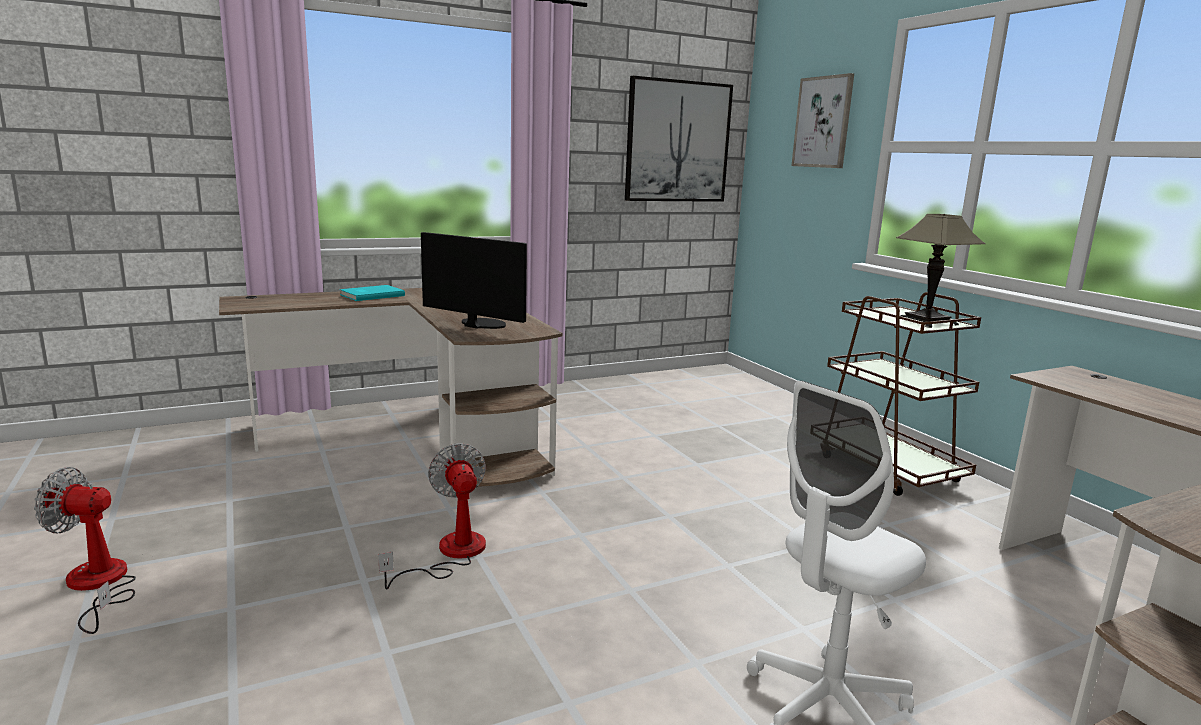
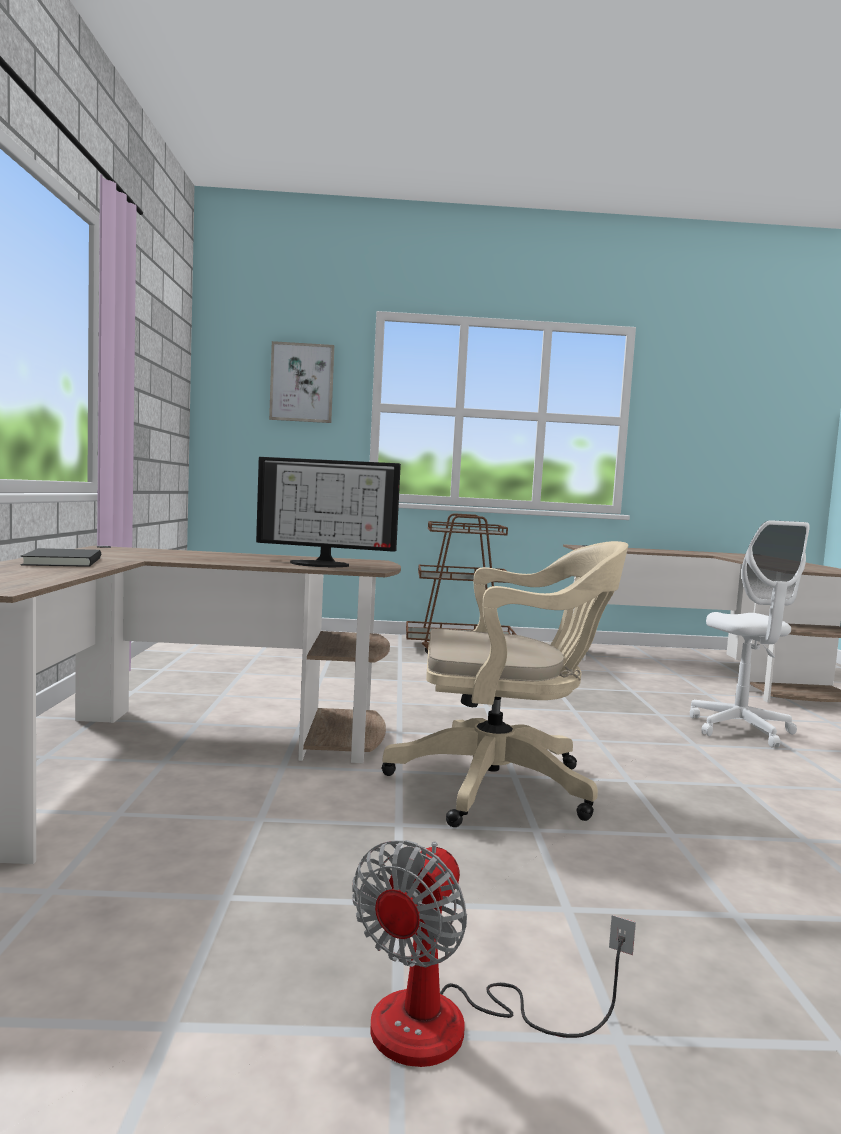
camera: 65 degrees left, 10 degrees down
turquoise book [340,285,405,301] -> black book [20,548,101,567]
fan [378,443,486,590] -> beige office chair [381,541,628,827]
monitor [421,232,527,329] -> monitor turned 135 degrees counterclockwise [256,457,401,567]
picture [625,76,733,202] -> none
table lamp [896,214,986,328] -> none

